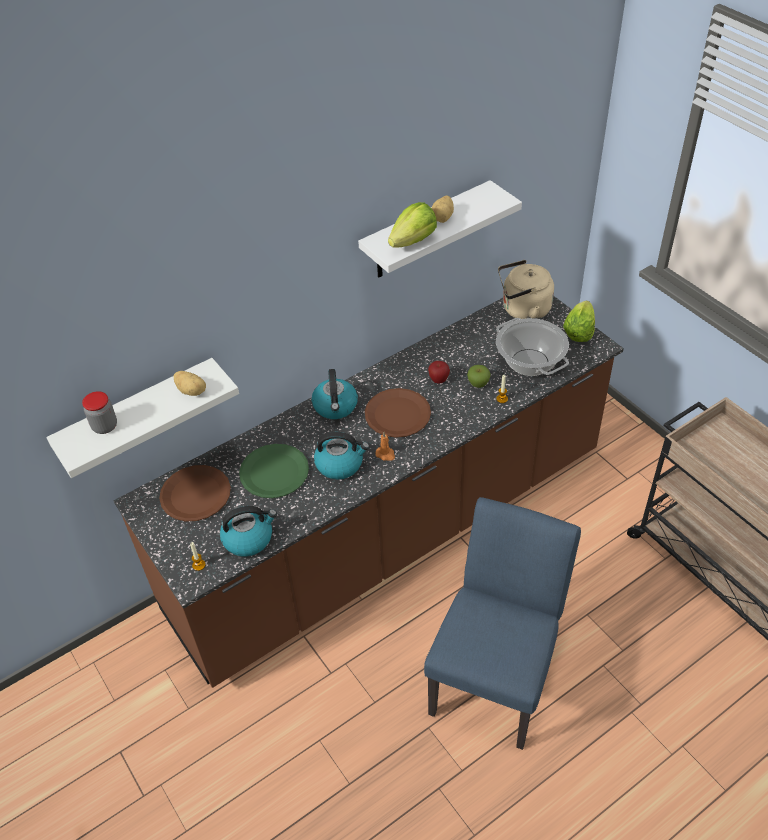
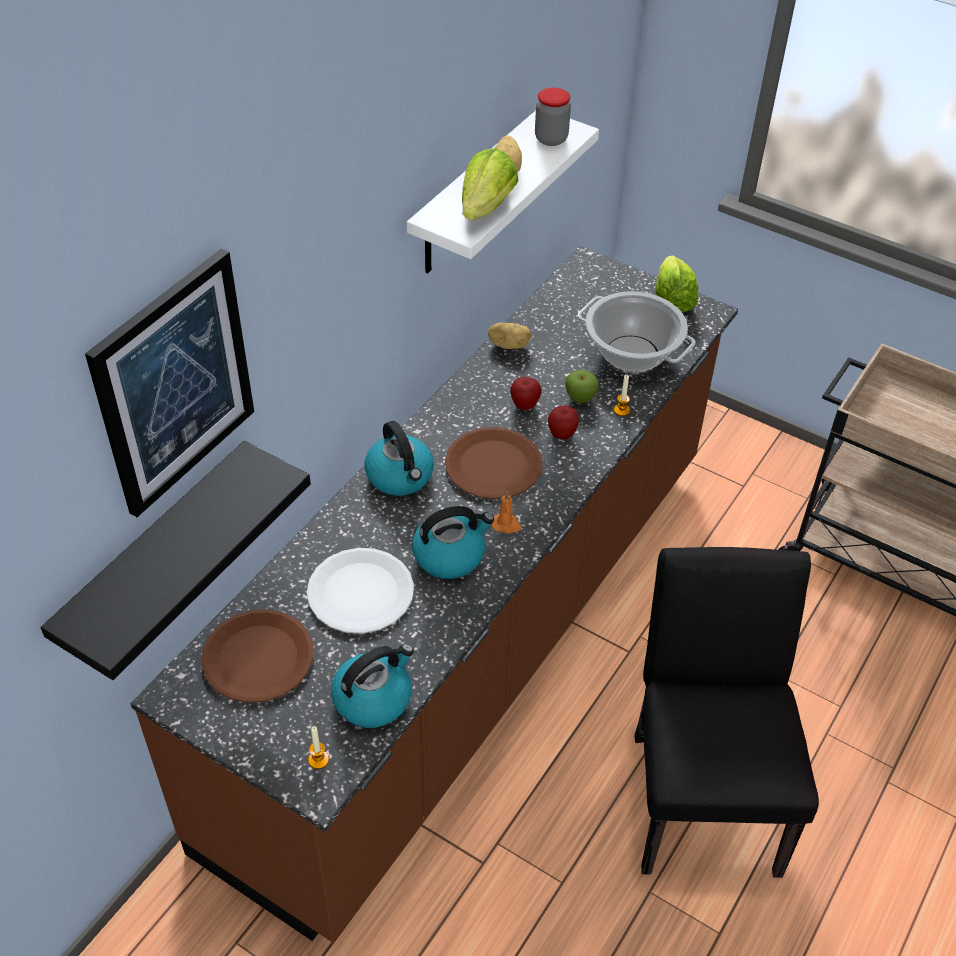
camera: 25 degrees left, 0 degrees up
white shelf [46,358,239,478] -> black shelf [41,441,311,680]
jar [82,391,117,434] -> jar moved to [535,88,571,146]
potato [173,371,206,396] -> potato moved to [488,323,532,349]
green plate [239,444,309,498] -> white plate [307,548,414,634]
blue chair [424,497,581,750] -> black chair [634,547,819,878]
beige kettle [498,260,554,319] -> none
none -> picture [85,248,254,517]
none -> apple [548,405,579,440]

